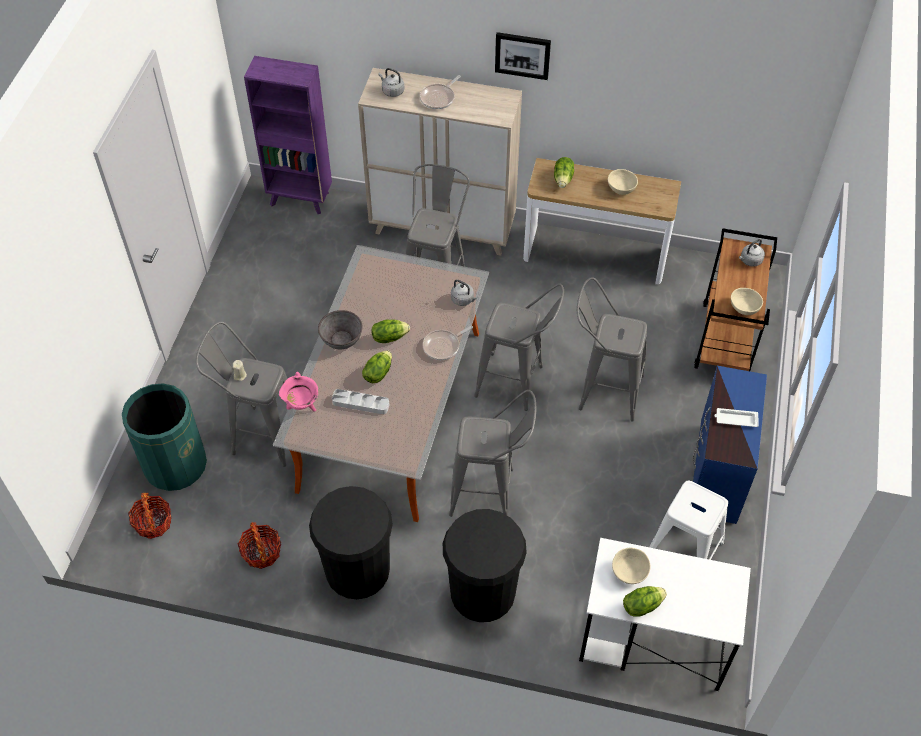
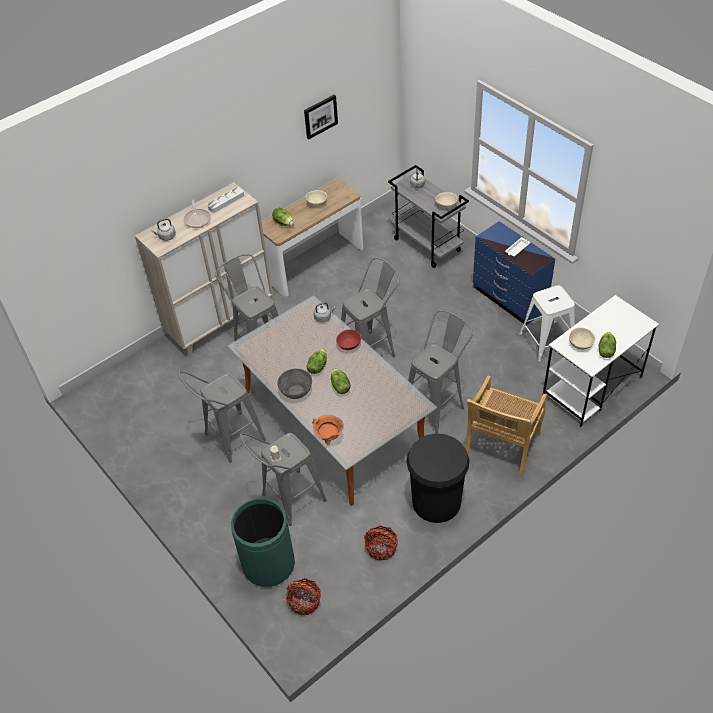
camera: 50 degrees left, 5 degrees down
purple bookcase [244,56,332,214] -> none
pink cooking pot [279,372,318,412] -> orange cooking pot [312,415,344,445]
grey tray [332,389,389,414] -> grey tray moved to [207,187,244,213]
frying pan [422,326,473,360] -> red bowl [336,329,361,350]
black trash can [443,509,527,622] -> beige chair [465,375,547,478]
picture [495,32,551,80] -> picture moved to [304,95,338,140]
grey stool [577,277,647,422] -> grey stool moved to [178,371,266,463]
brown cart [694,228,777,371] -> grey cart [388,165,469,268]

